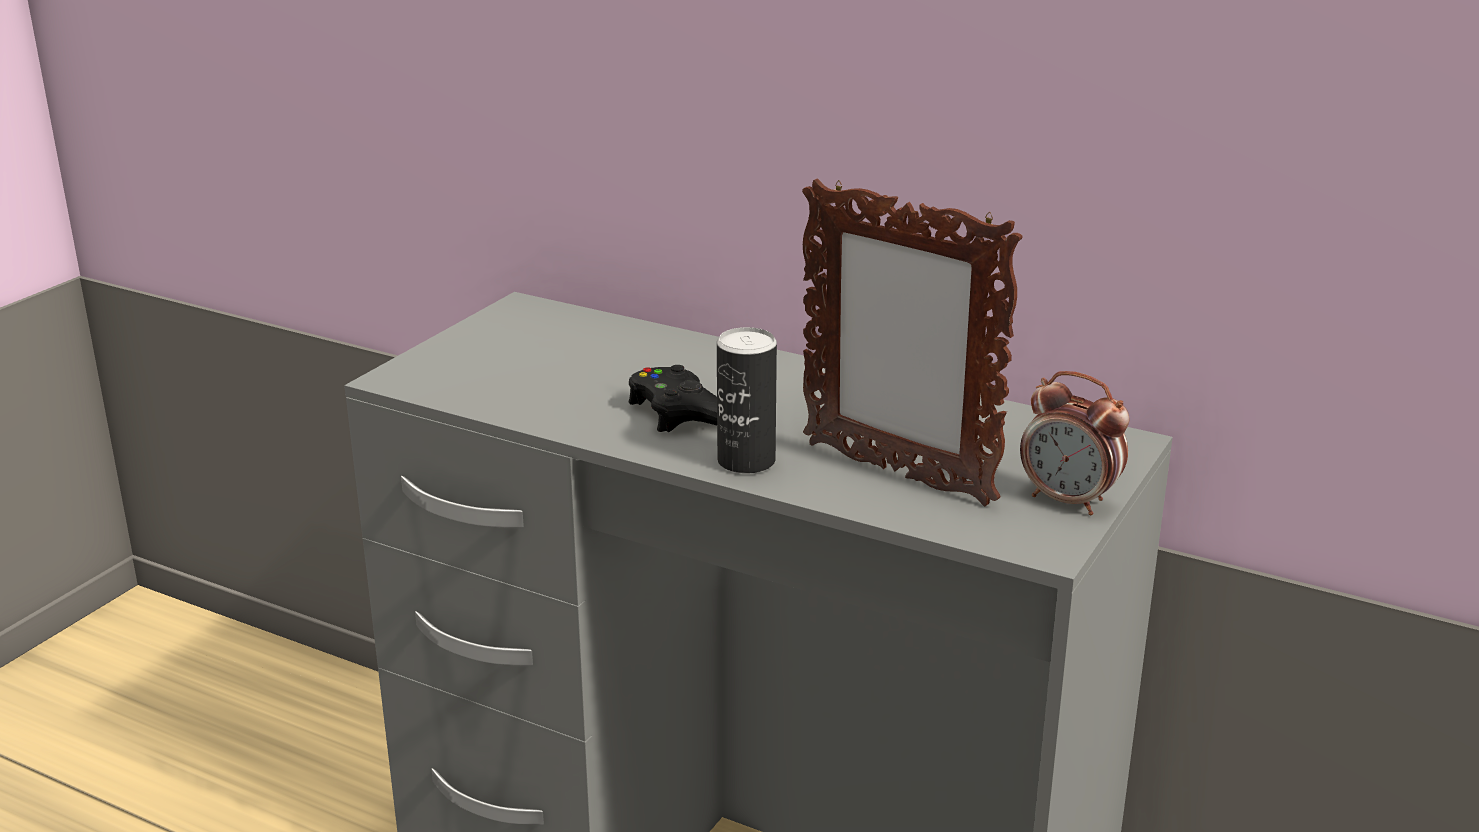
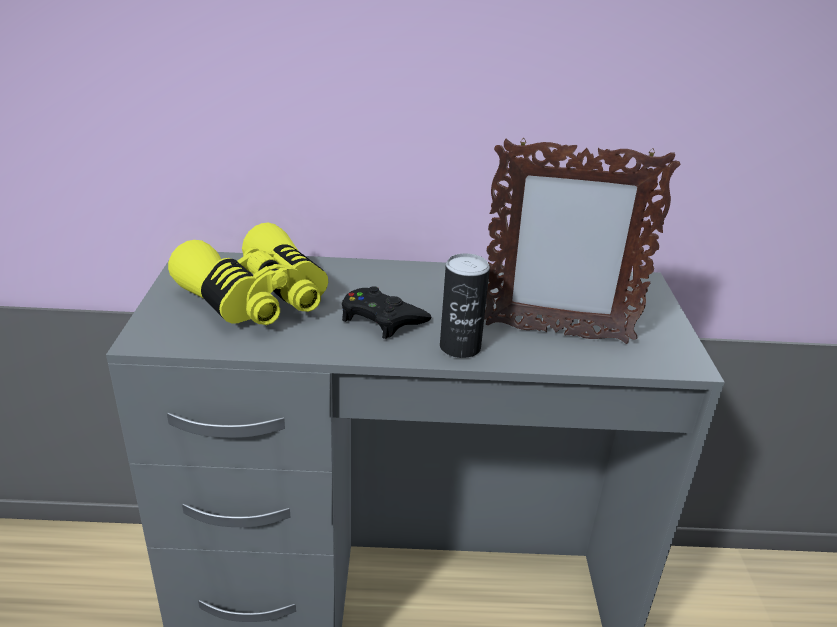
camera: 30 degrees left, 5 degrees up
alarm clock [1020,371,1130,515] -> none
none -> yellow binoculars [168,223,328,325]

